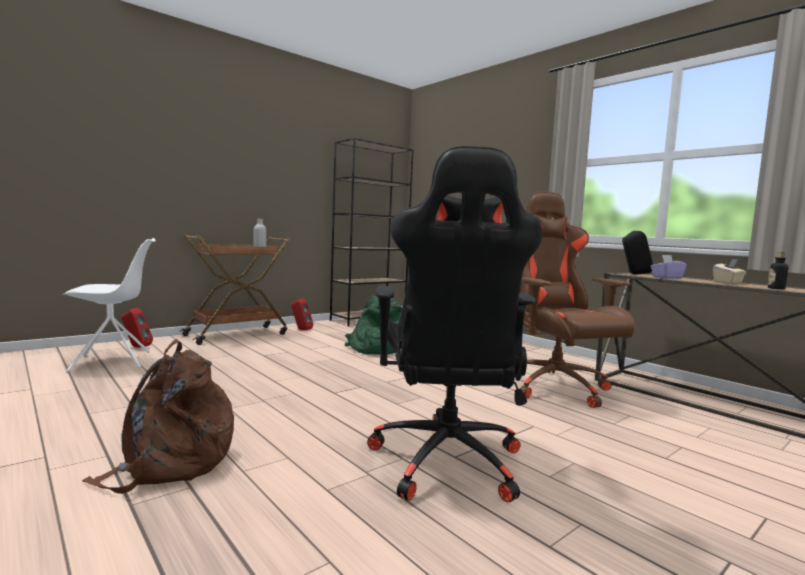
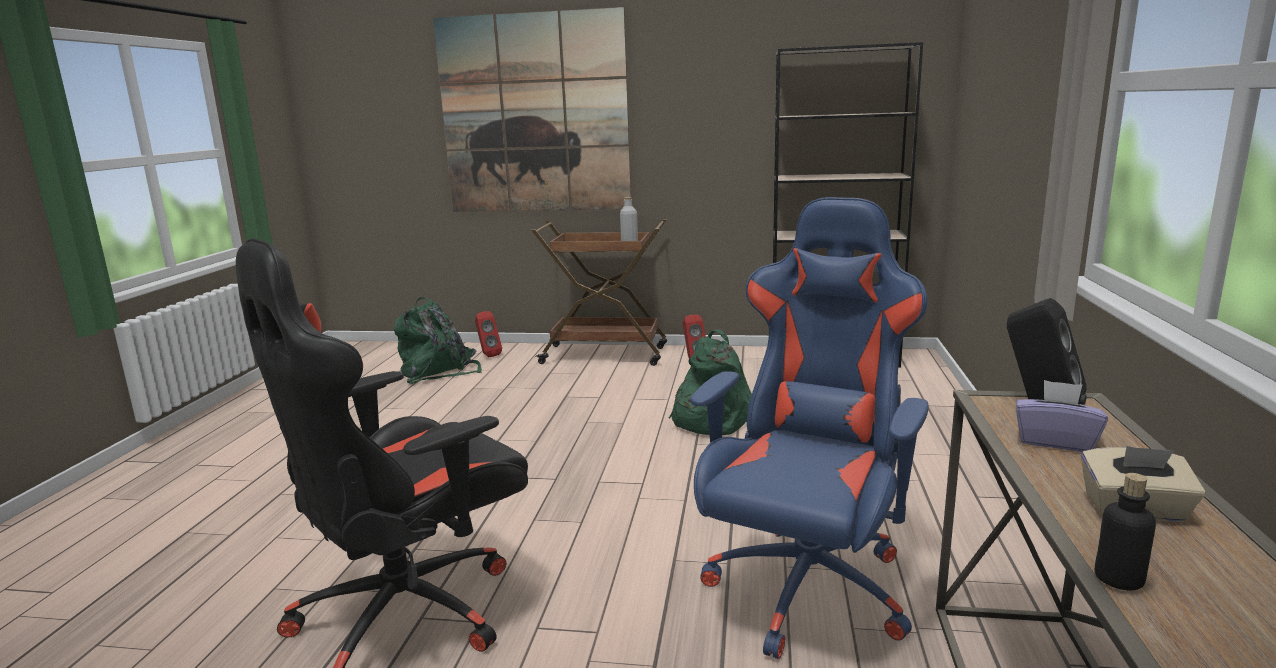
camera: 50 degrees right, 10 degrees up
white chair [63,238,156,372] -> green backpack [394,297,482,384]
brown backpack [82,339,234,494] -> none
brown office chair [520,191,635,408] -> blue office chair [691,197,928,659]
none -> picture [433,7,631,212]

